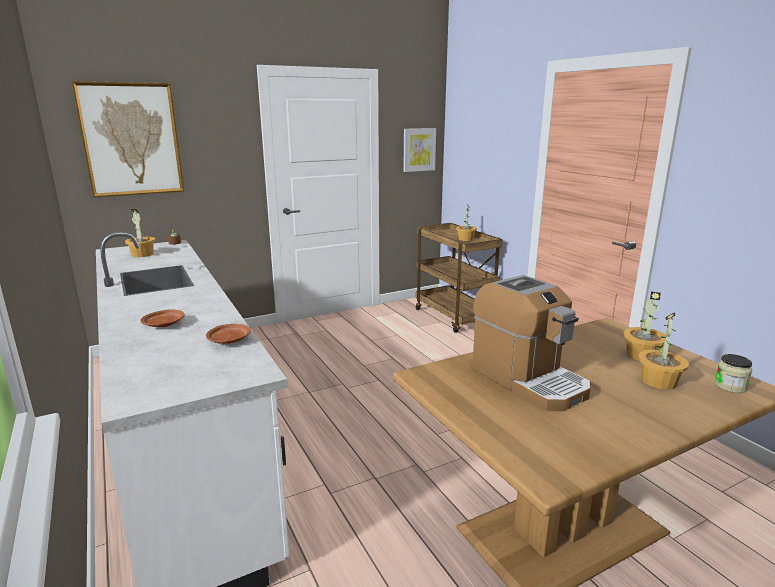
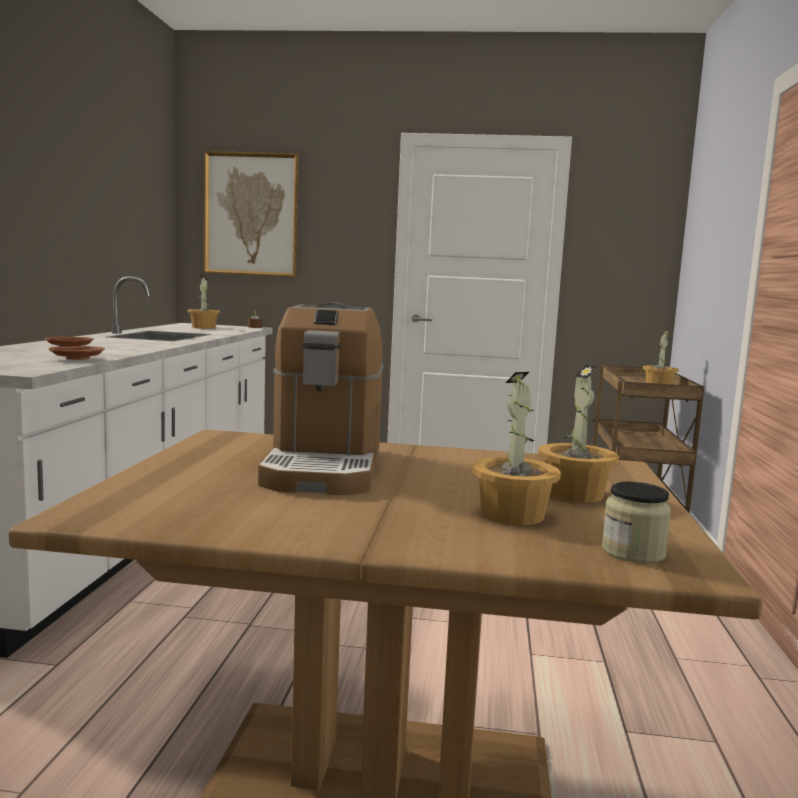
camera: 35 degrees right, 10 degrees down
picture [403,128,436,172] -> none

